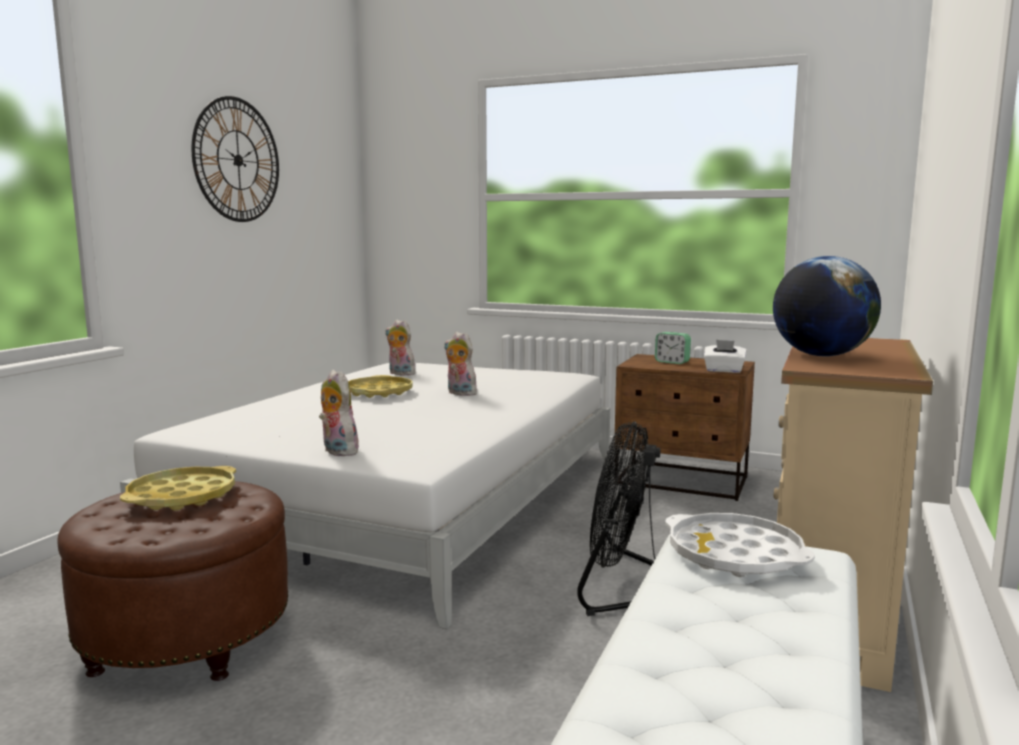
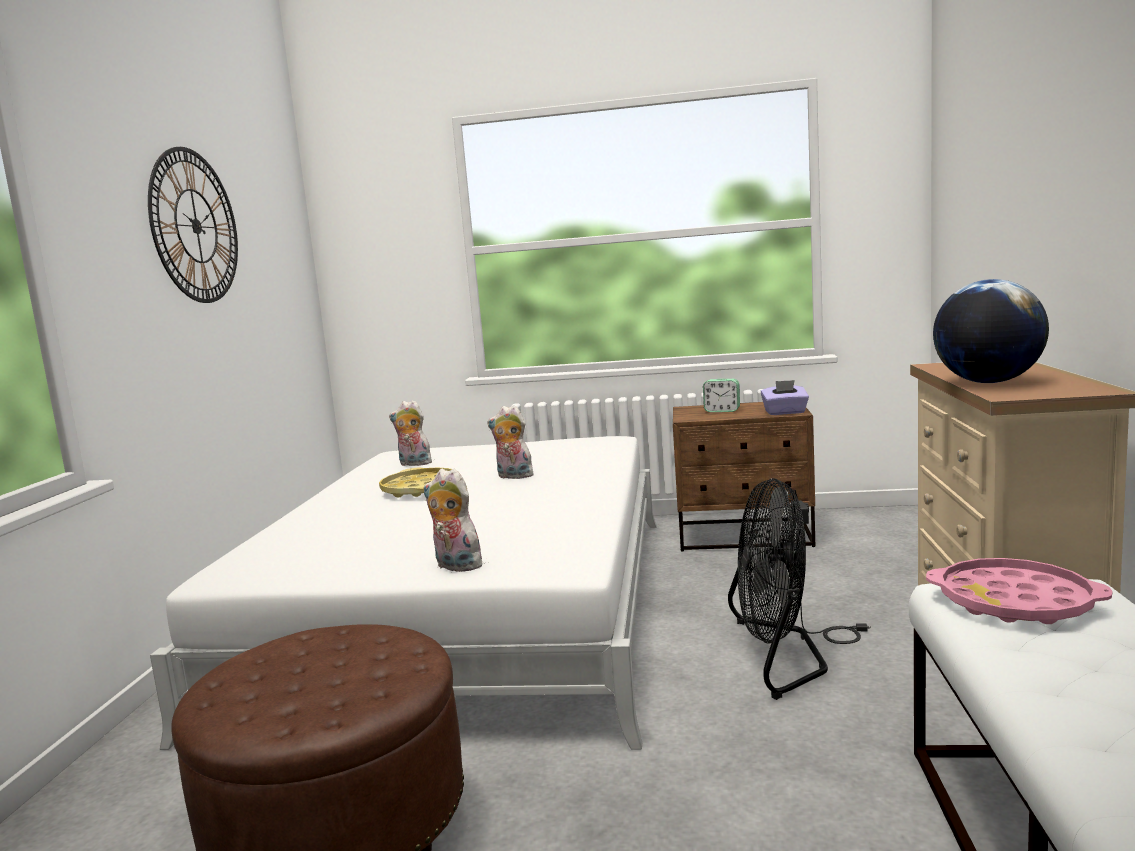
camera: 15 degrees left, 0 degrees up
yellow tray [120,466,236,511] -> none
white tray [665,513,815,577] -> pink tray [926,558,1112,624]
white tissue box [704,340,746,373] -> purple tissue box [761,380,809,415]

